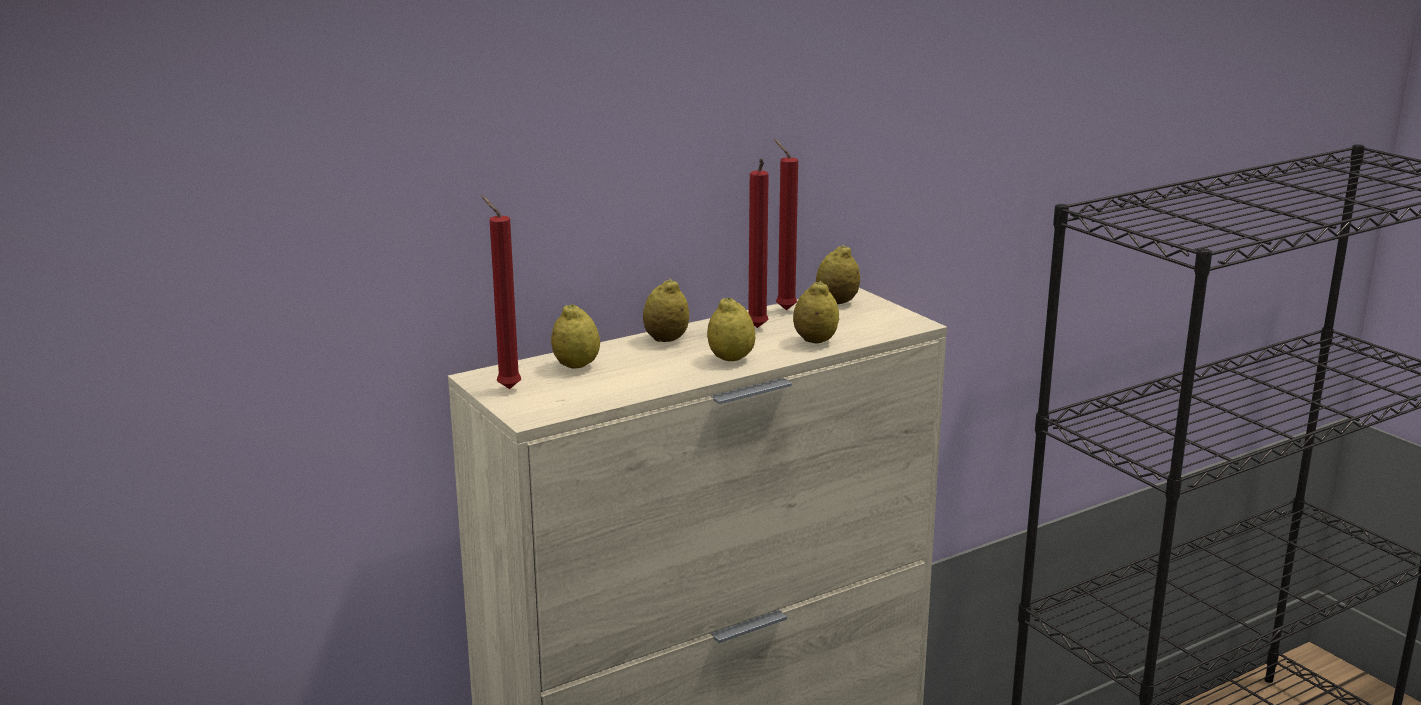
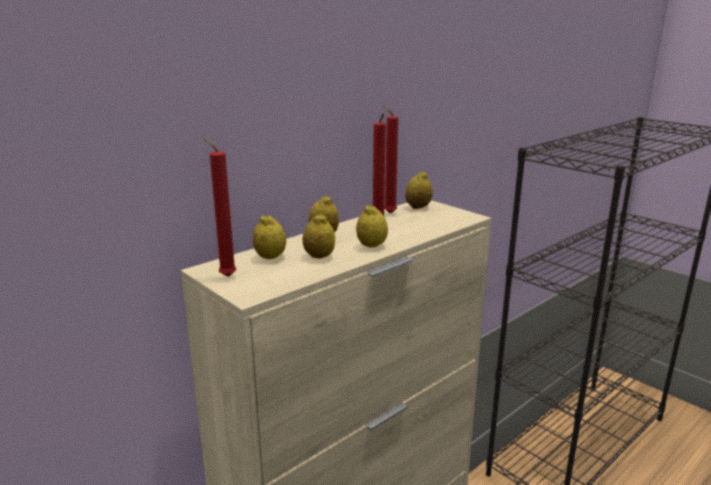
camera: 10 degrees left, 0 degrees up
lemon [793,281,839,344] -> lemon moved to [302,214,335,259]

